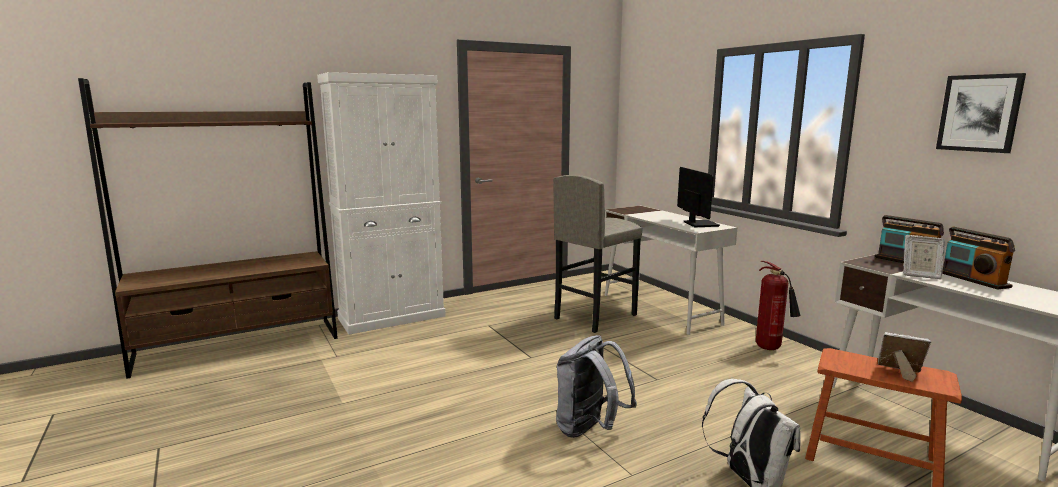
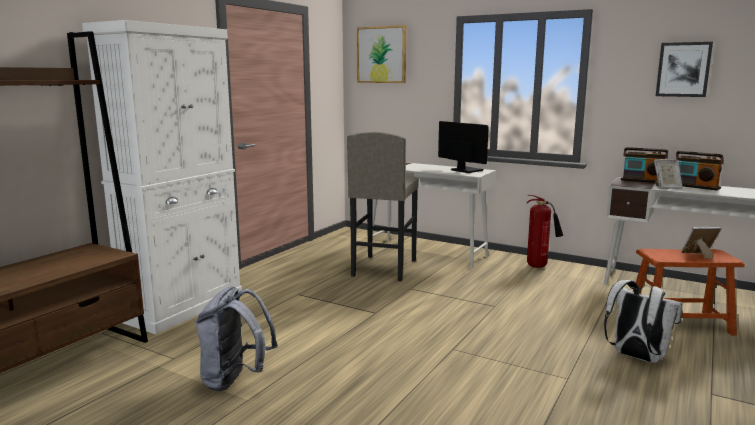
camera: 30 degrees left, 0 degrees up
grey backpack [556,335,637,438] -> grey backpack moved to [195,286,278,391]
none -> picture [357,25,406,83]

